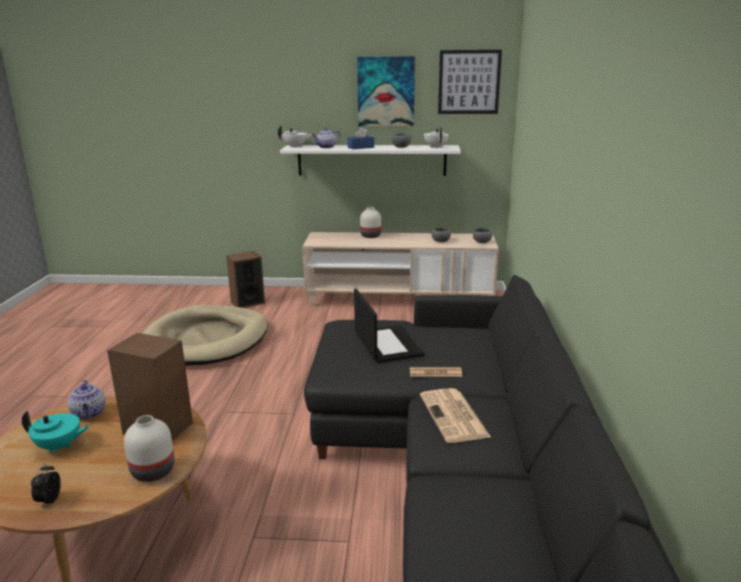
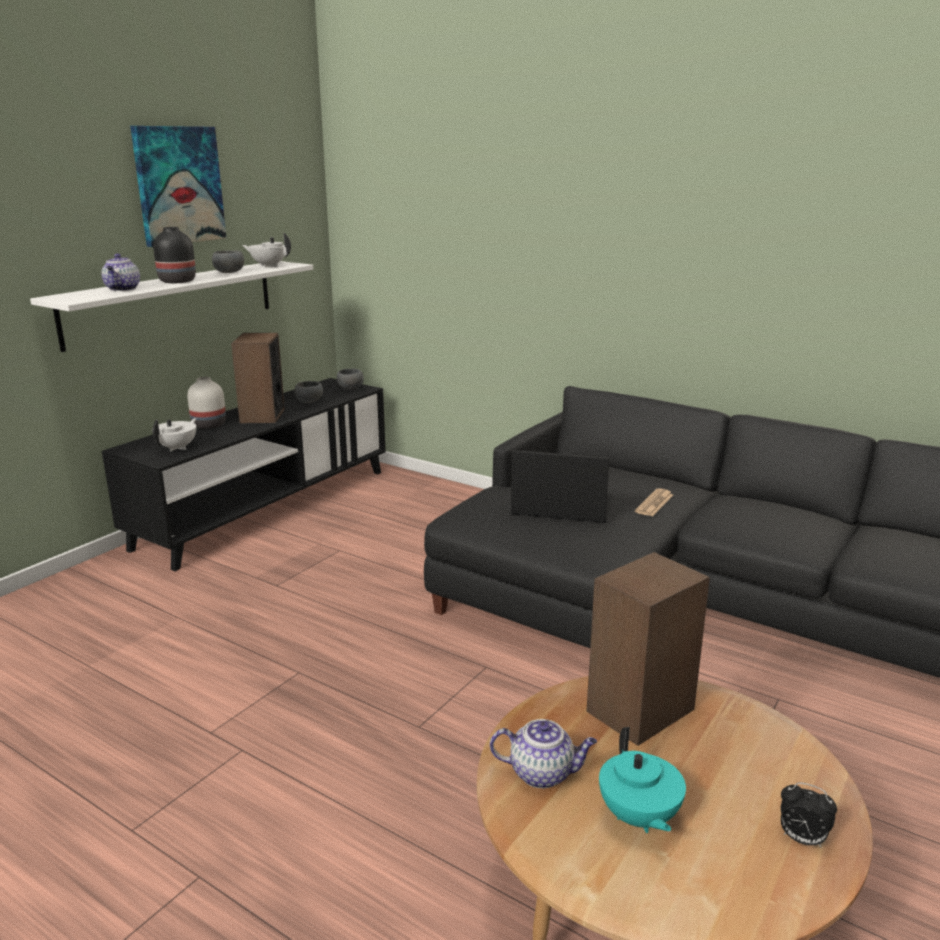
camera: 60 degrees left, 0 degrees up
turquoise teapot [22,411,90,454] -> turquoise teapot turned 135 degrees clockwise [599,727,686,833]
white vase [124,415,174,482] -> none
beige dog bed [142,305,267,366] -> none
speaker [226,251,265,308] -> speaker moved to [231,333,285,423]
white teapot [278,125,313,148] -> white teapot moved to [152,418,196,452]
beige tv stand [302,232,499,306] -> black tv stand [102,378,386,571]
blue tissue box [348,127,374,149] -> black vase [153,227,196,283]
newspaper [420,388,491,443] -> none
picture [438,50,502,114] -> none

